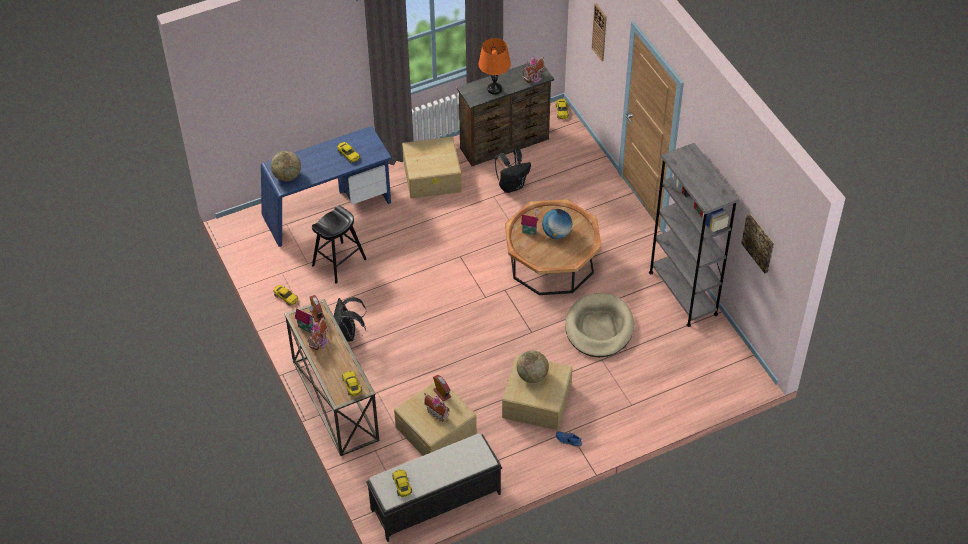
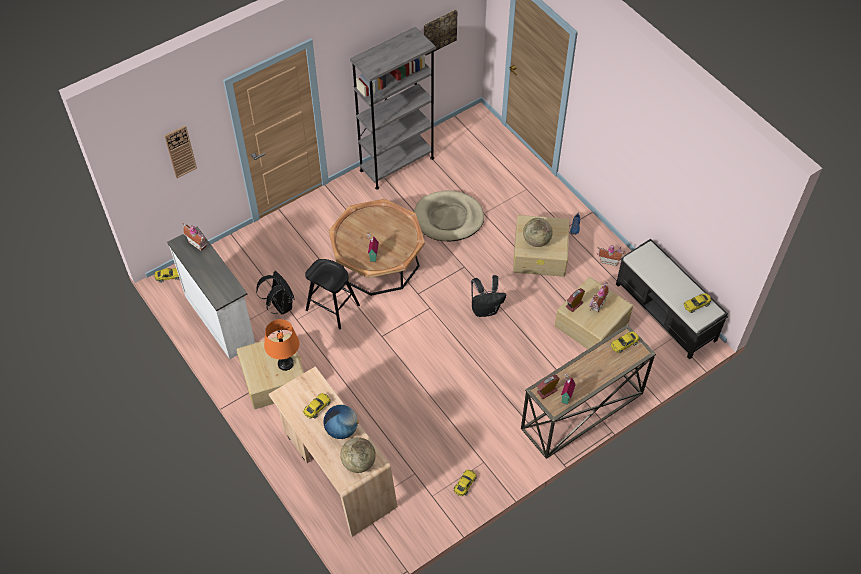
camera: 100 degrees left, 5 degrees up
blue desk [261,126,391,247] -> beige desk [269,366,398,537]
toy house [307,317,329,350] -> toy house moved to [597,245,626,266]
black stool [312,206,367,284] -> black stool moved to [305,259,360,329]
black backpack [334,297,367,341] -> black backpack moved to [471,275,506,317]
brown dresser [457,60,554,166] -> white dresser [167,227,255,359]
orange table lamp [478,38,511,94] -> orange table lamp moved to [264,319,299,371]
globe [542,209,572,239] -> globe moved to [323,405,359,439]

